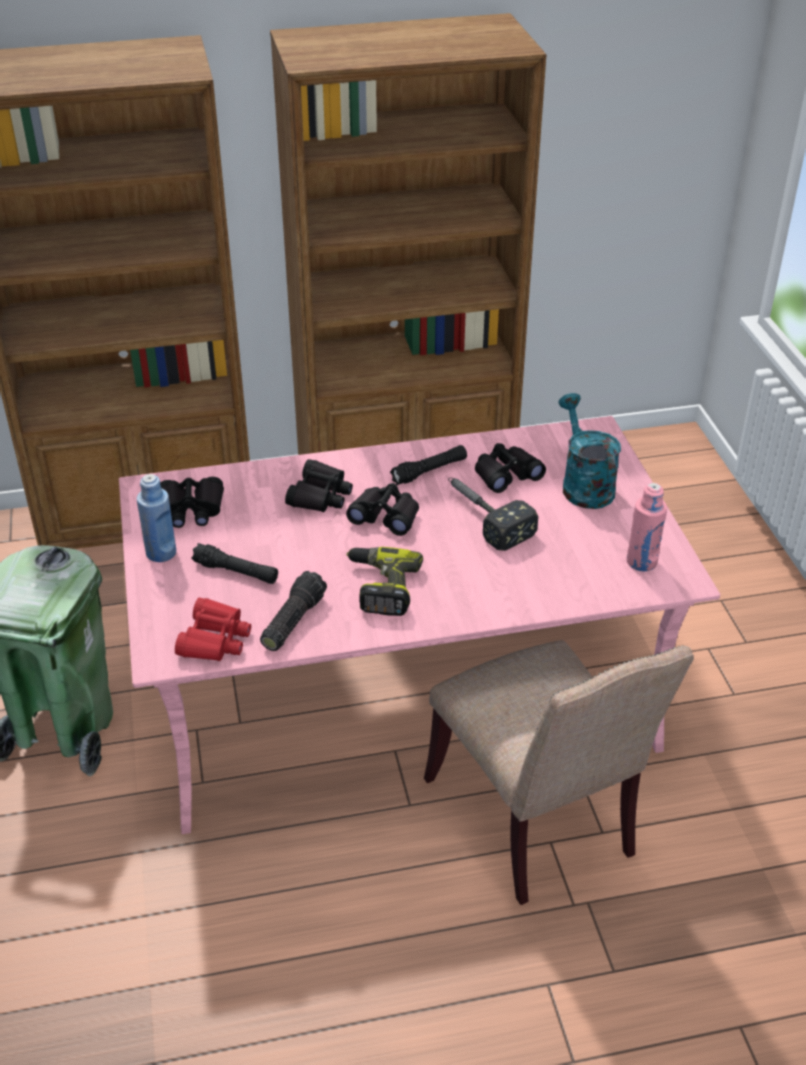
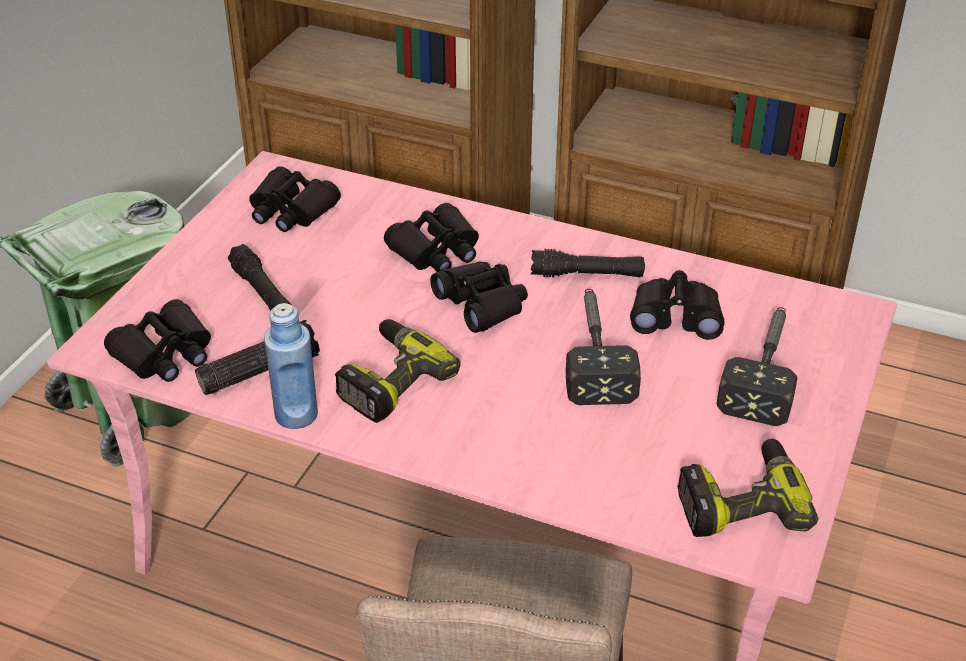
camera: 35 degrees right, 0 degrees up
blue bottle [137,474,176,562] -> blue bottle moved to [264,303,318,429]
red binoculars [175,598,251,661] -> black binoculars [104,299,211,382]
turquoise watering can [558,393,621,509] -> hammer [717,307,797,426]
pink bottle [627,483,667,571] -> power drill [678,439,818,537]

